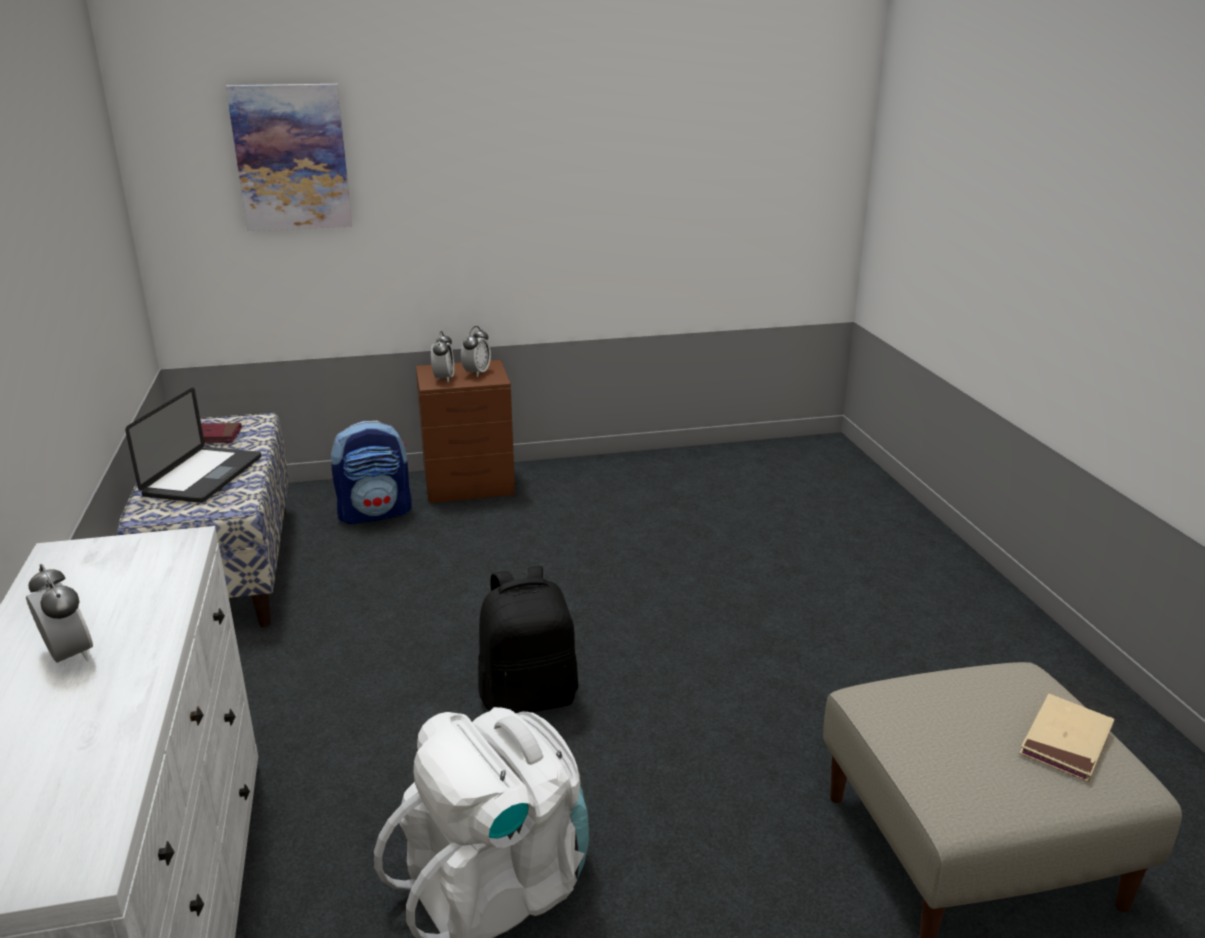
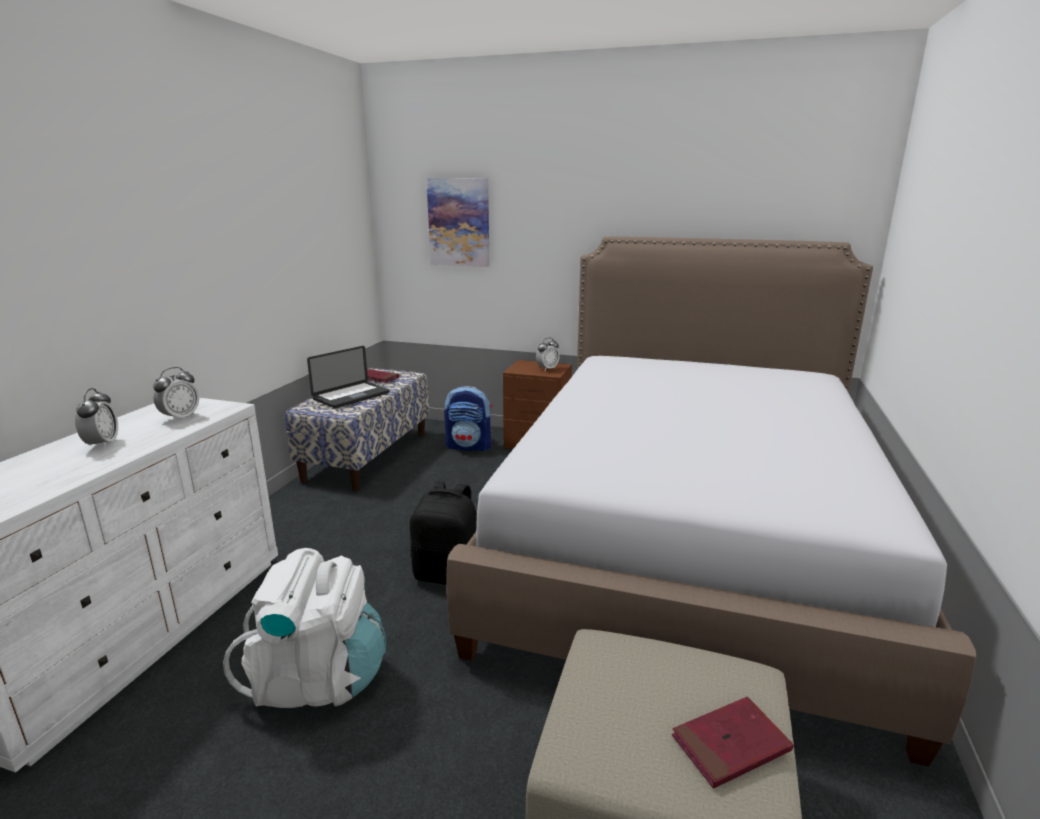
camera: 30 degrees right, 5 degrees down
alarm clock [431,331,454,383] -> alarm clock moved to [153,367,200,422]
beige book [1019,694,1114,782] -> red book [672,697,794,789]
none -> bed [446,237,977,767]

